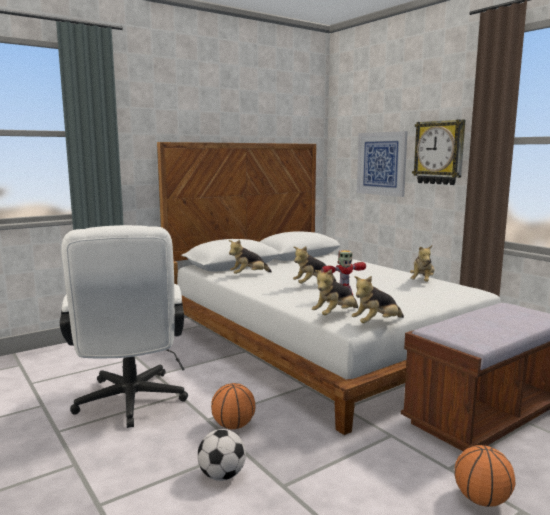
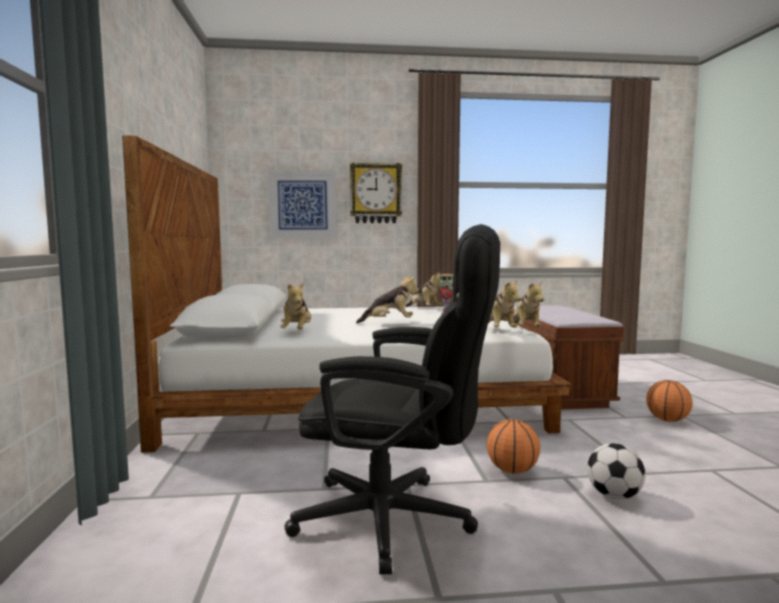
camera: 60 degrees left, 5 degrees down
white office chair [60,225,188,428] -> black office chair [284,224,500,574]
plush toy [293,246,336,284] -> plush toy turned 90 degrees counterclockwise [356,275,419,324]

